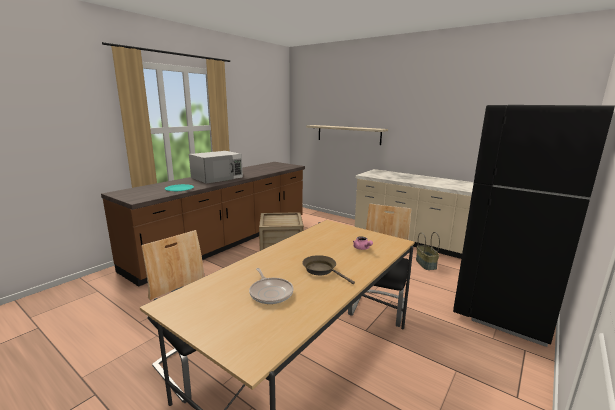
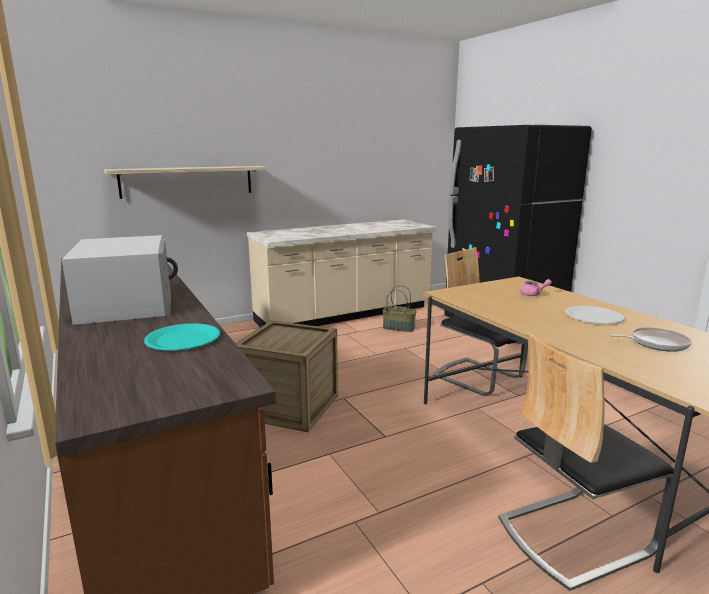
camera: 65 degrees left, 0 degrees up
brown frying pan [302,255,355,284] -> white plate [565,306,624,324]

